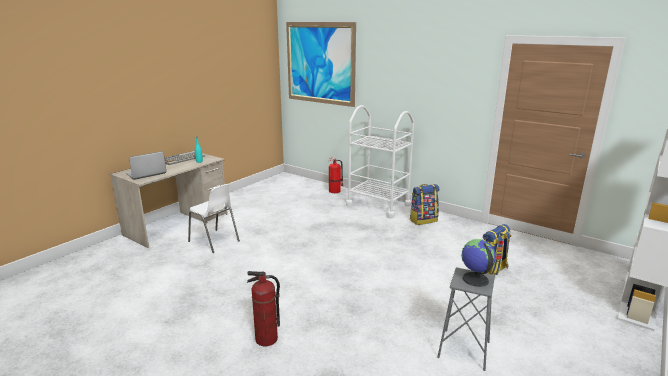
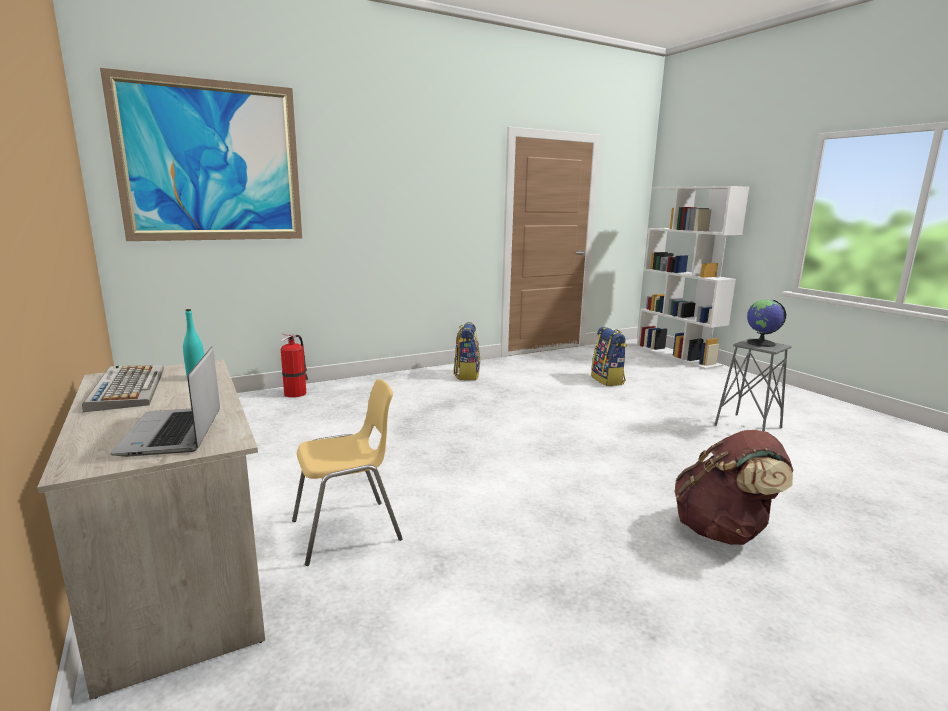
camera: 65 degrees left, 5 degrees down
white chair [188,184,240,253] -> yellow chair [292,379,403,566]
fire extinguisher [247,271,280,346] -> brown backpack [675,430,794,545]
white cart [346,105,414,219] -> none

